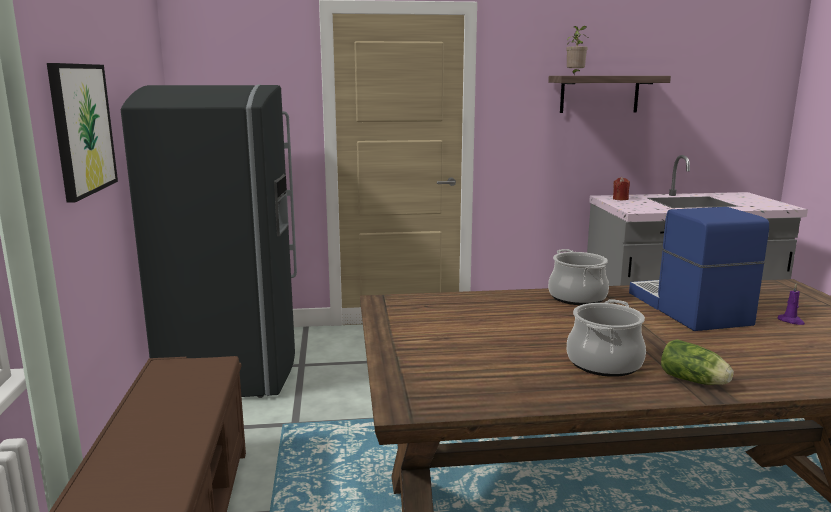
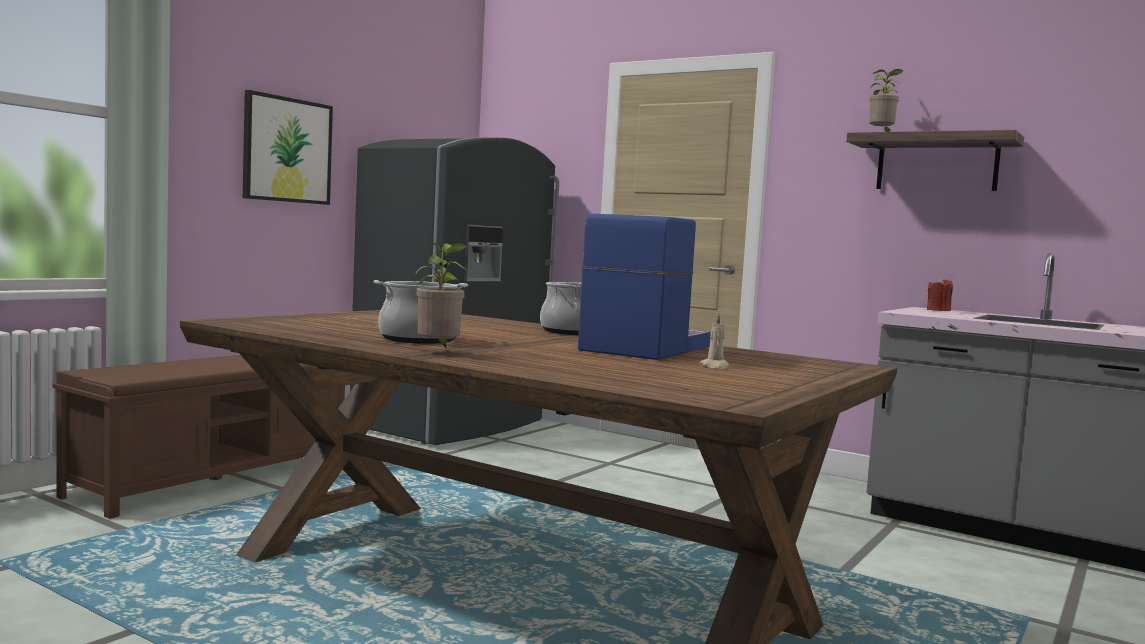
camera: 40 degrees right, 10 degrees down
lettuce [661,339,734,385] -> potted plant [415,243,468,349]
purple candle [778,283,805,325] -> beige candle [700,313,729,369]

